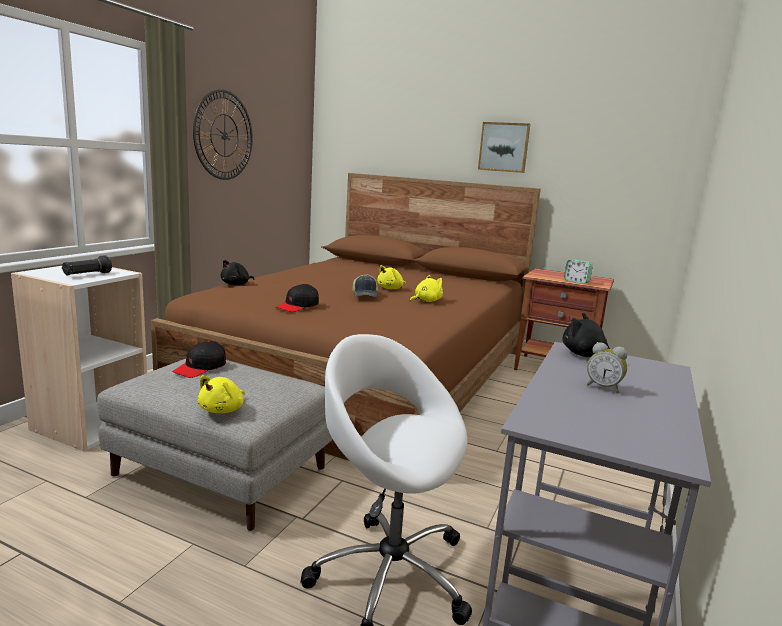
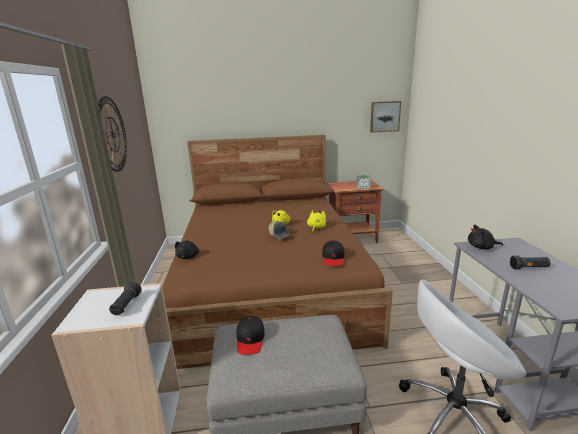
camera: 30 degrees left, 5 degrees up
yellow plush toy [198,375,245,413] -> none
black cap [275,284,319,312] -> black cap moved to [322,240,345,265]
picture [478,122,531,173] -> picture moved to [370,101,401,133]
alarm clock [587,342,627,393] -> black flashlight [510,255,551,269]

